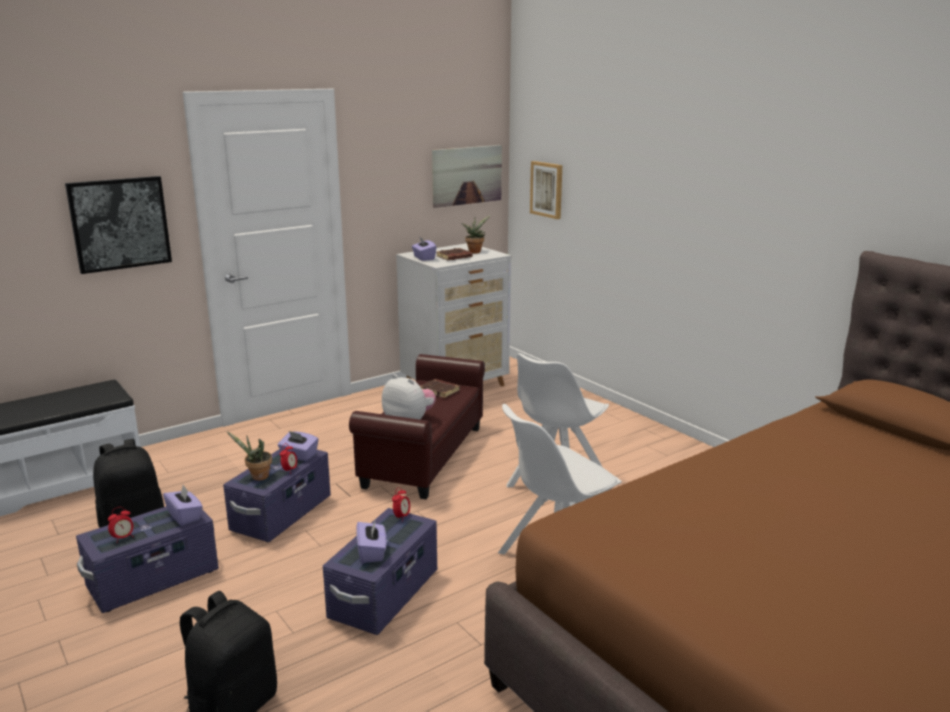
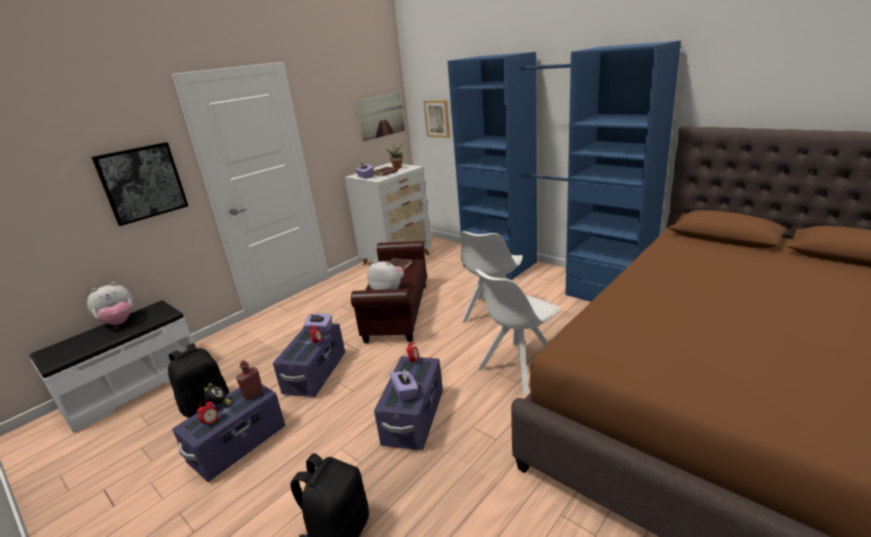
camera: 10 degrees left, 5 degrees up
purple tissue box [163,485,203,526] -> red bottle [236,360,264,400]
potted plant [227,431,272,480] -> none
none -> plush toy [87,282,133,325]
none -> alarm clock [204,383,231,406]
none -> blue wardrobe [447,41,681,302]

